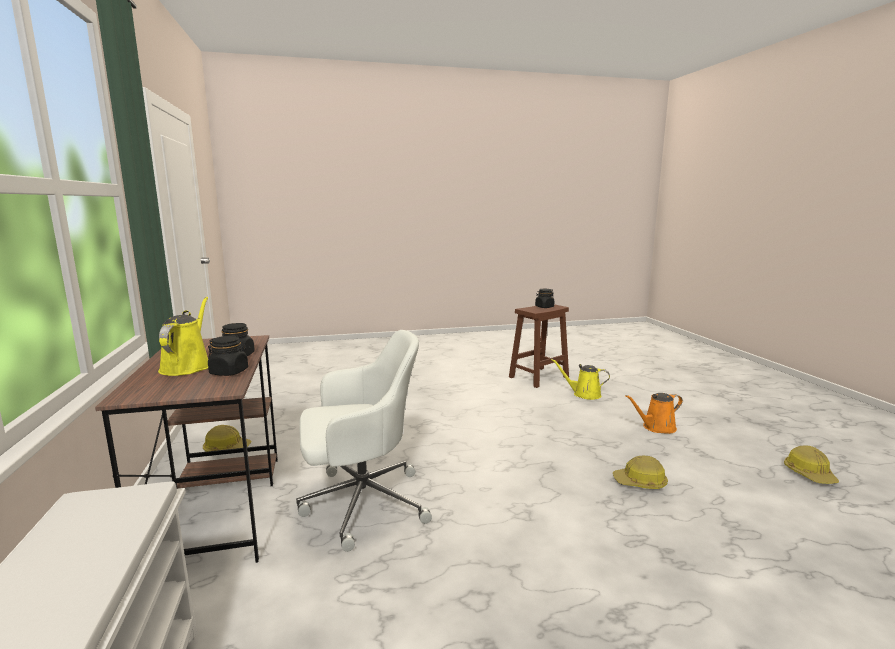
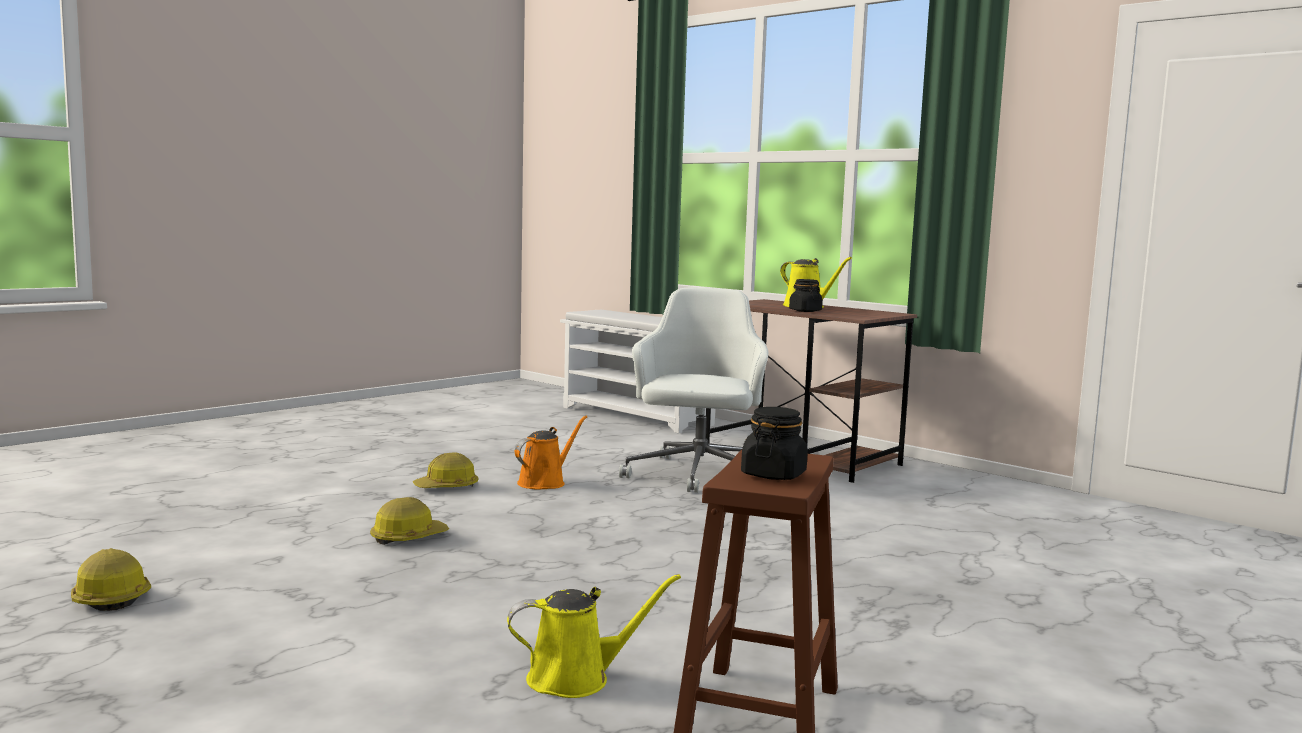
camera: 145 degrees right, 5 degrees down
hard hat [203,425,252,452] -> hard hat moved to [413,452,478,488]
black jar [208,336,248,376] -> none
white office chair [296,330,432,552] -> white office chair turned 150 degrees clockwise [619,287,769,493]
orange watering can [625,393,683,434] -> orange watering can moved to [515,415,587,490]

